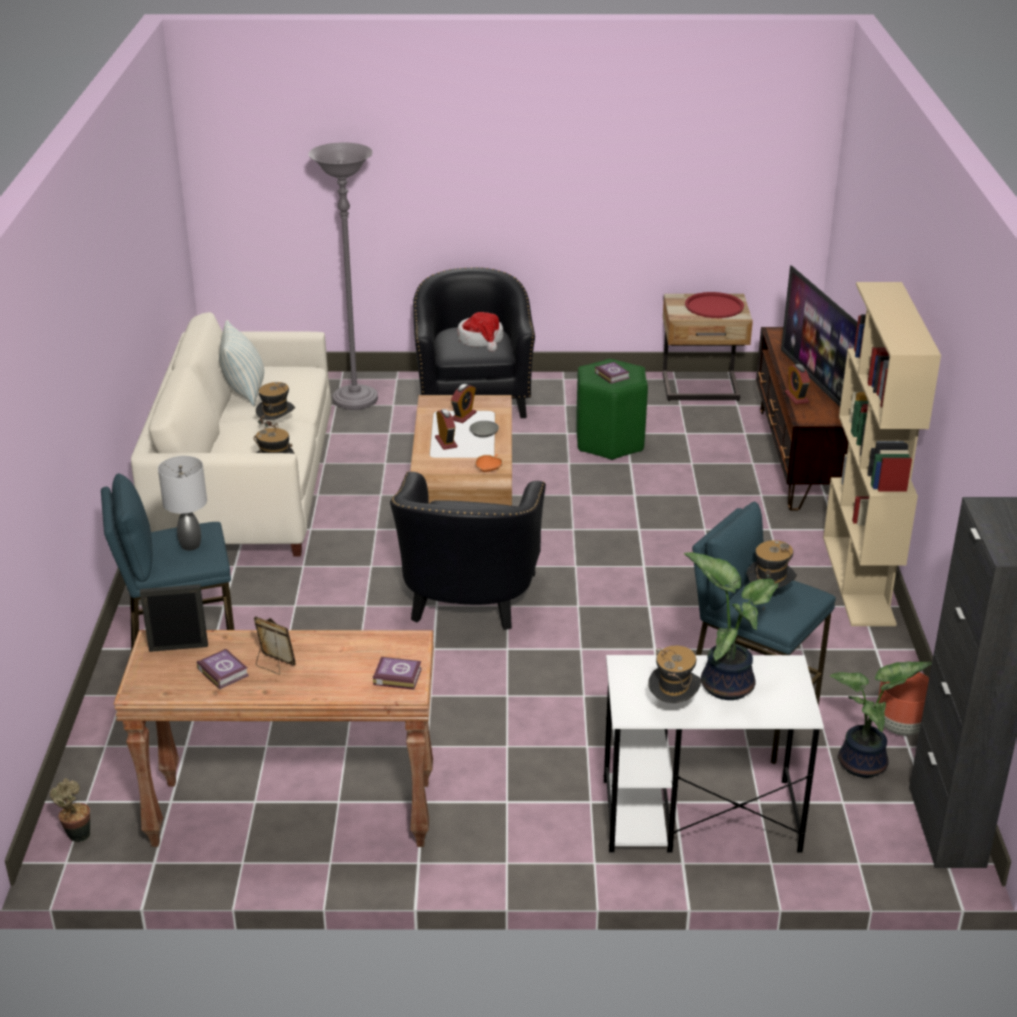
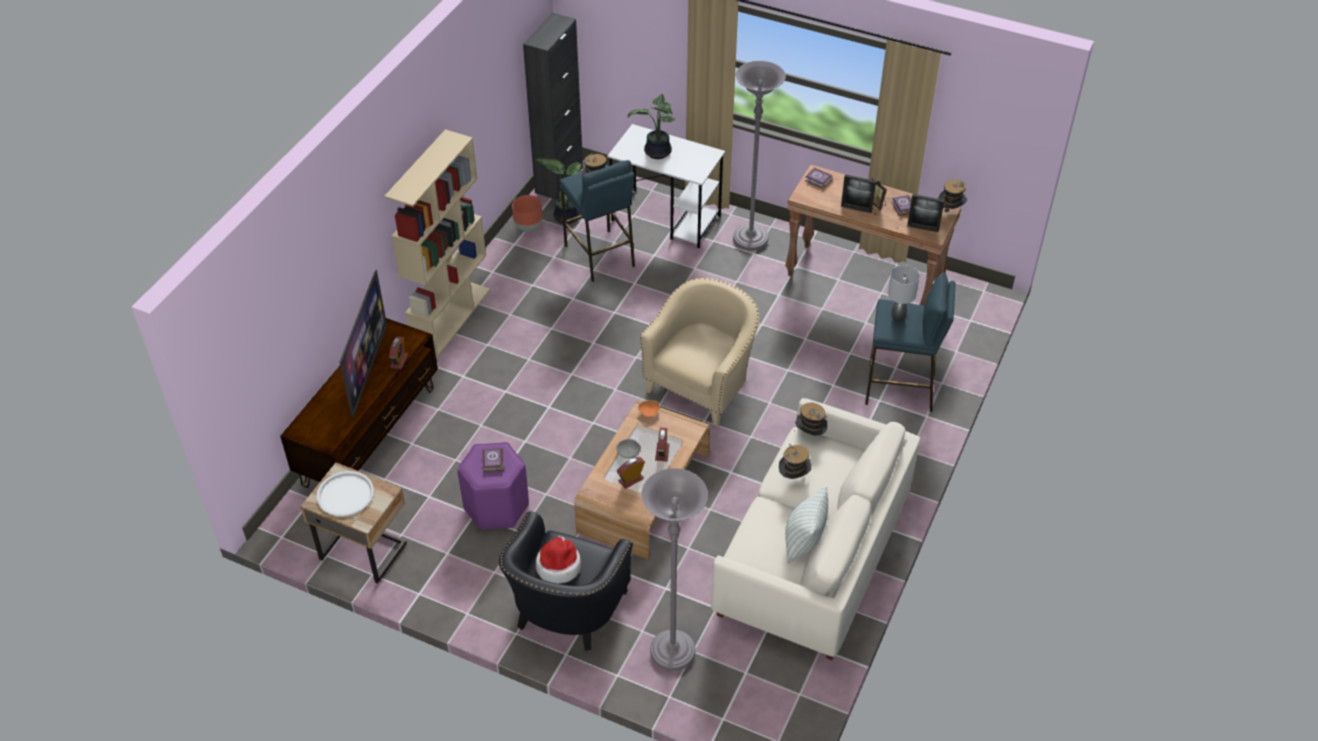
camera: 155 degrees left, 15 degrees up
potted plant [50,778,90,842] -> none
black armchair [390,472,546,630] -> beige armchair [640,278,759,426]
green stool [576,359,648,460] -> purple stool [457,442,529,530]
hat [648,645,701,703] -> hat moved to [938,179,967,212]
red tray [685,292,744,318] -> white tray [316,471,374,517]
none -> grey floor lamp [733,61,786,251]
none -> picture frame [841,174,876,213]

